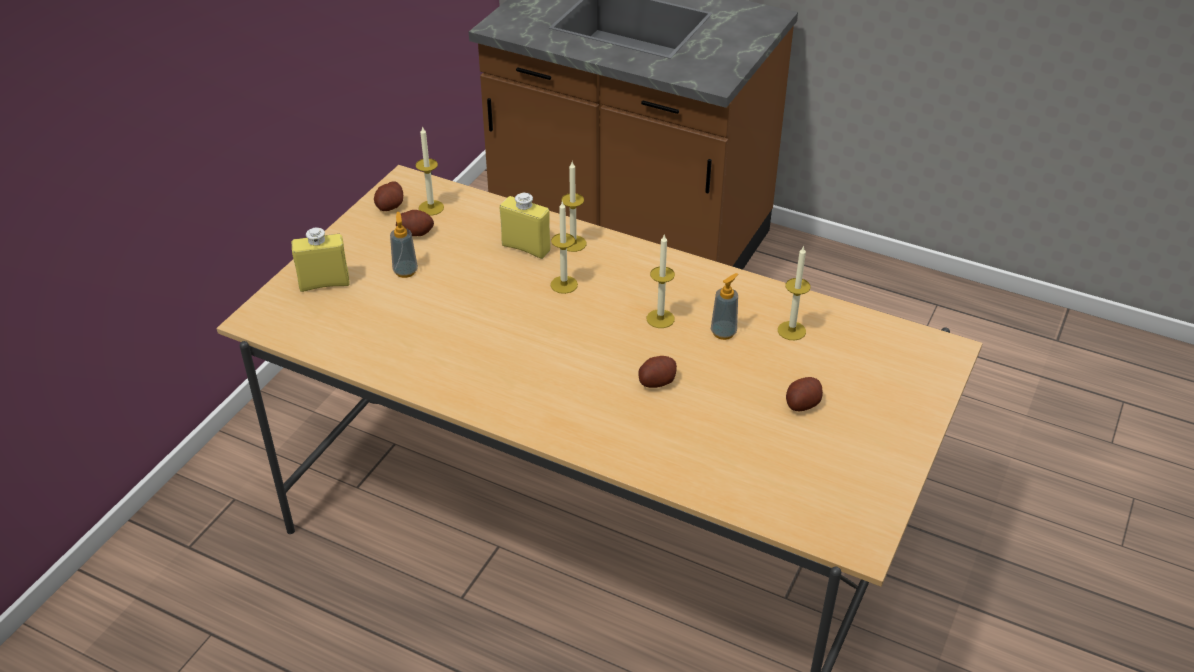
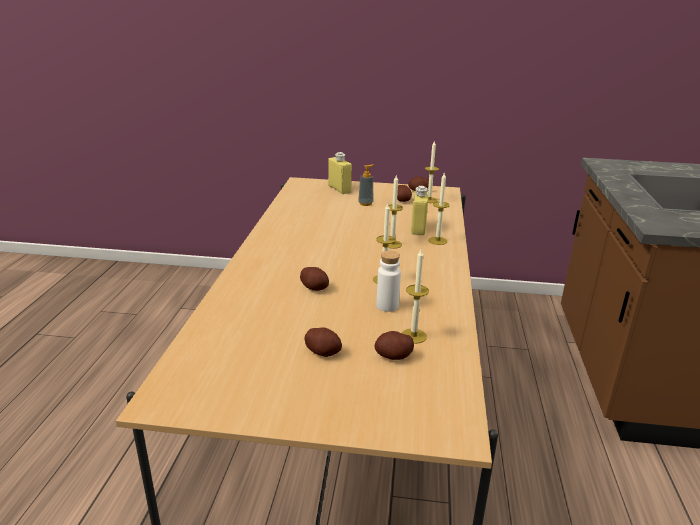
camera: 70 degrees right, 15 degrees down
soap dispenser [711,273,738,340] -> white bottle [377,251,401,312]
none -> potato [374,331,414,360]

